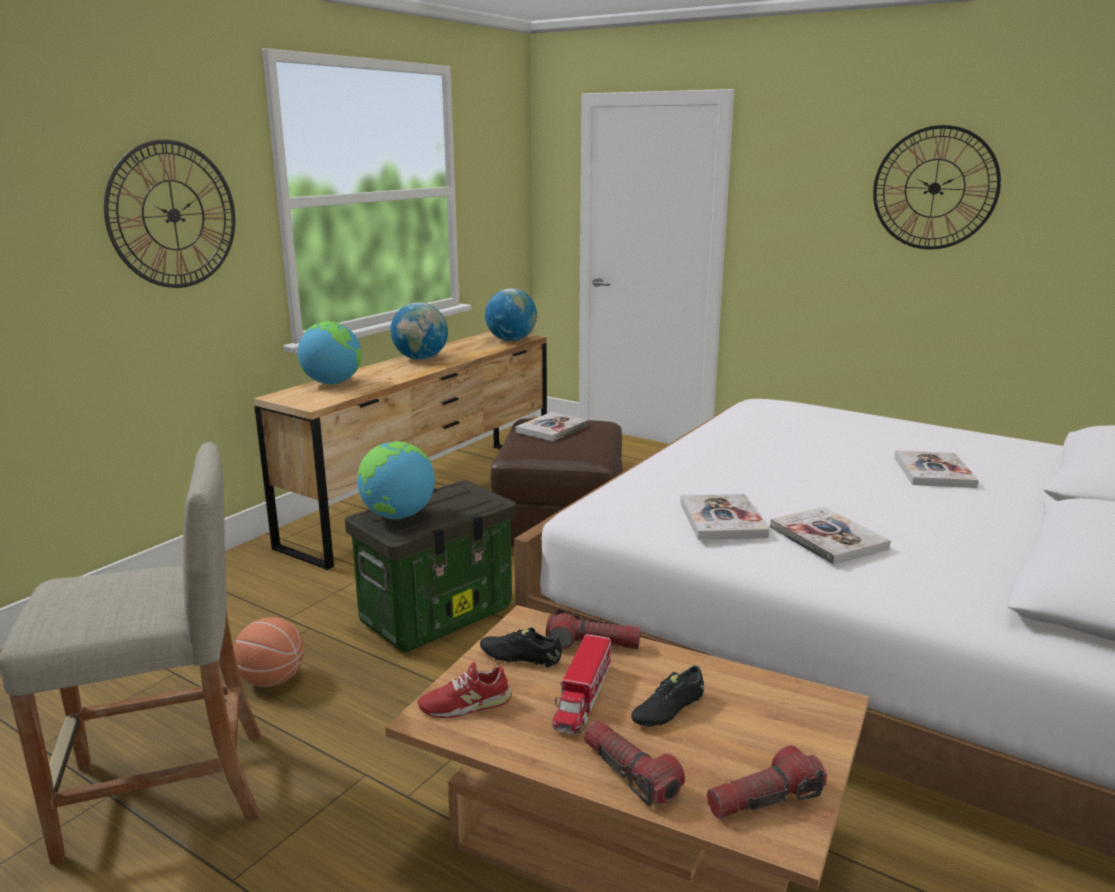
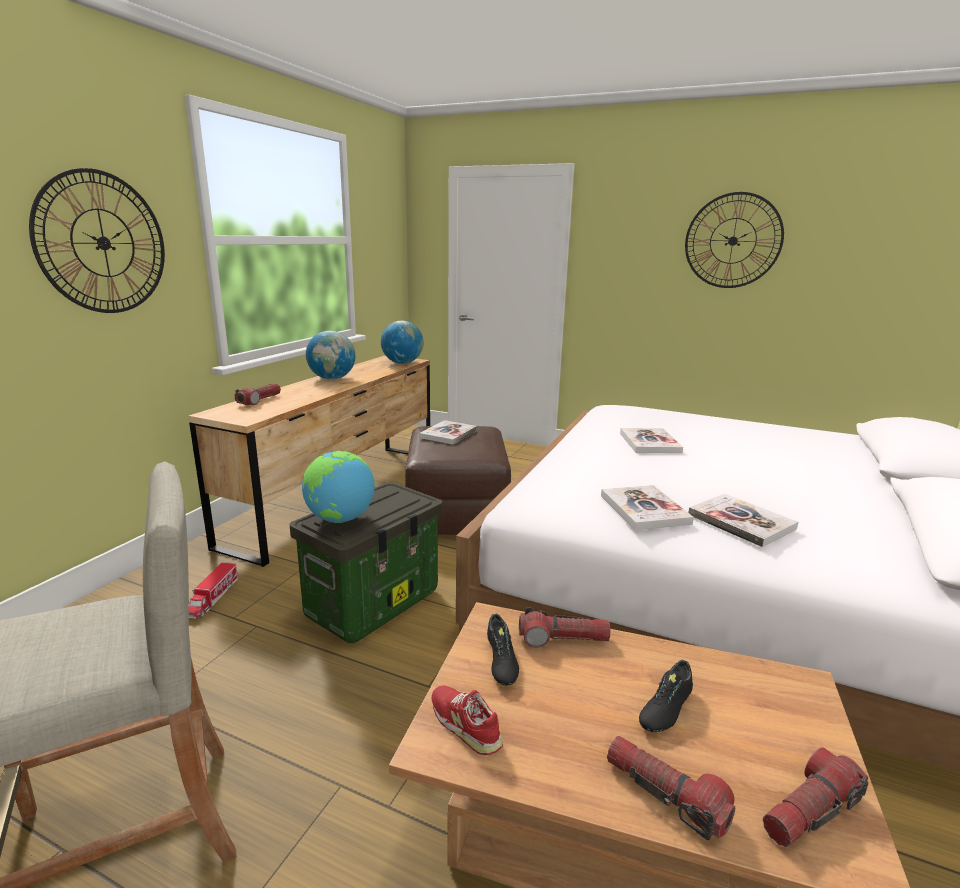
camera: 10 degrees left, 0 degrees up
basketball [233,617,304,687] -> none
globe [298,321,362,385] -> flashlight [235,383,281,405]
red shoe [418,662,512,718] -> red shoe turned 75 degrees clockwise [432,686,503,755]
black shoe [480,628,562,668] -> black shoe turned 105 degrees counterclockwise [487,614,519,686]
toy truck [552,634,611,734] -> toy truck moved to [189,562,239,618]
book [894,450,979,488] -> book moved to [620,428,683,453]

